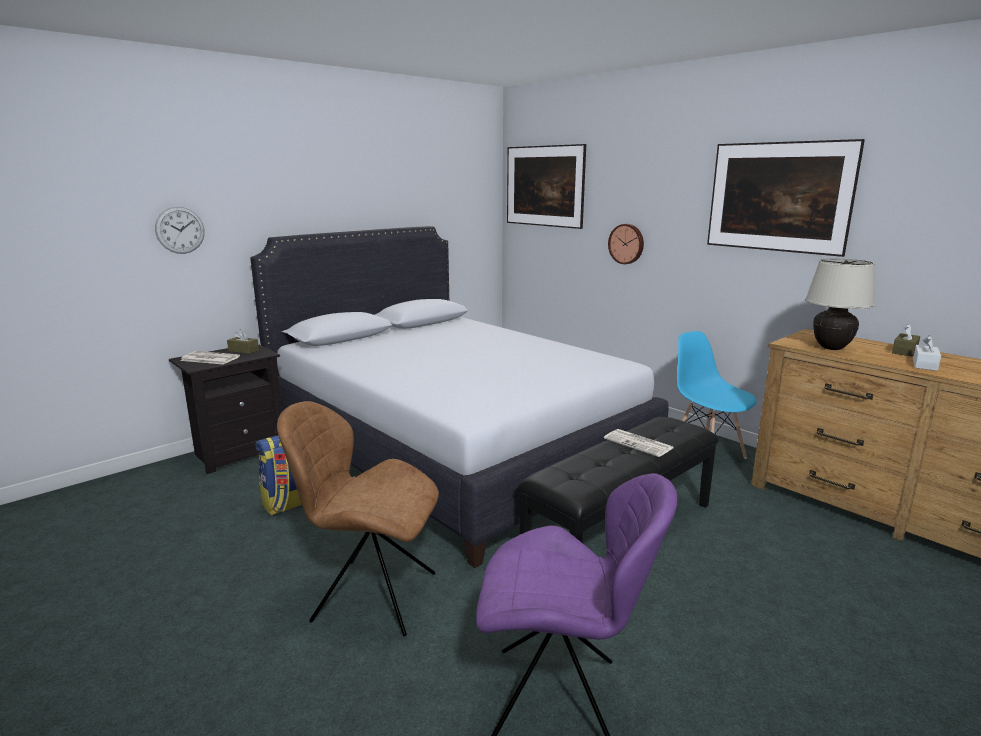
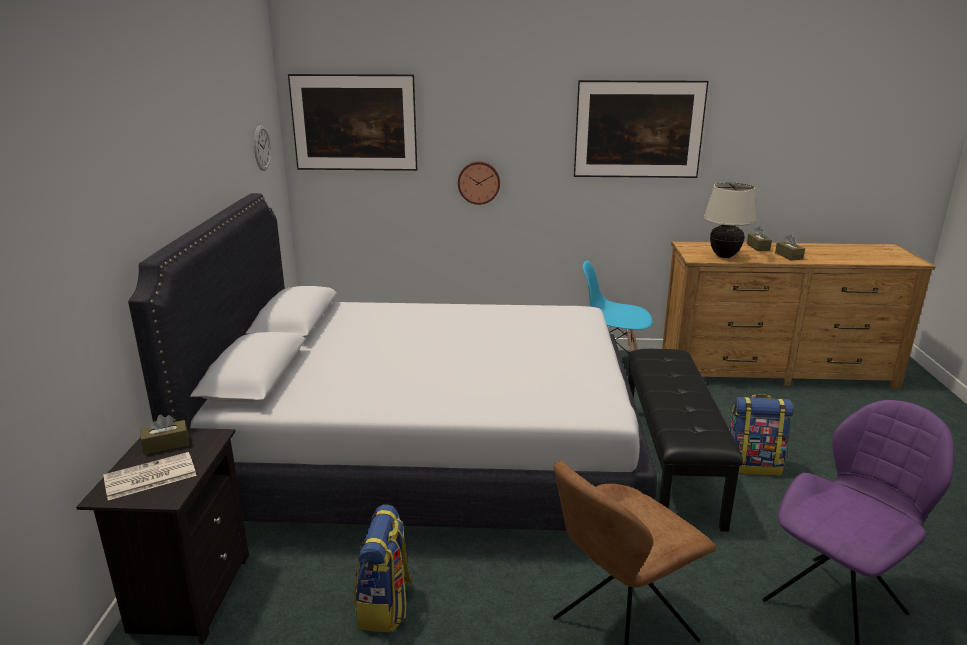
camera: 45 degrees left, 5 degrees up
wall clock [155,207,205,254] -> wall clock moved to [254,125,271,171]
newspaper [604,429,673,457] -> none
white tissue box [913,335,941,371] -> brown tissue box [775,235,805,261]
none -> backpack [729,394,794,475]

